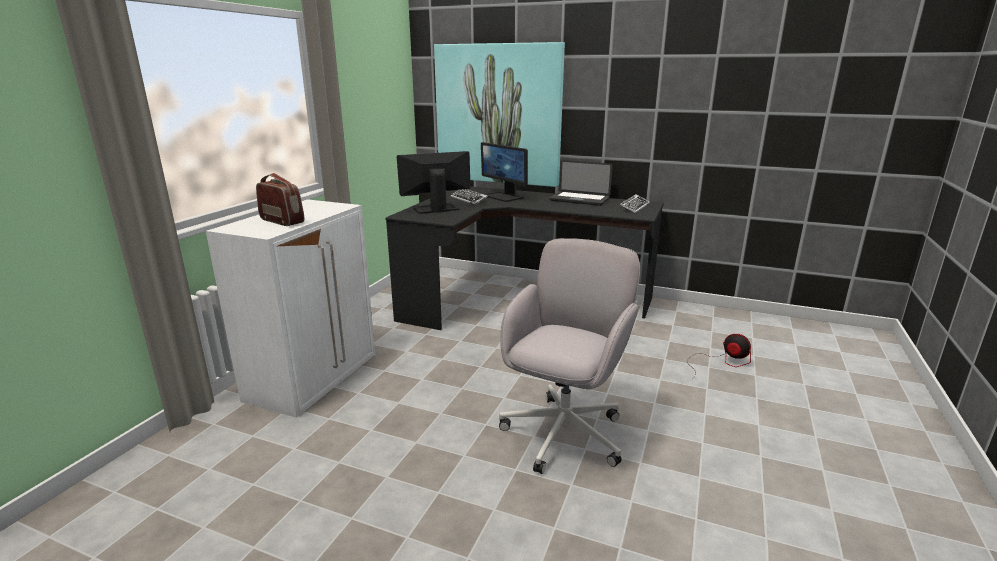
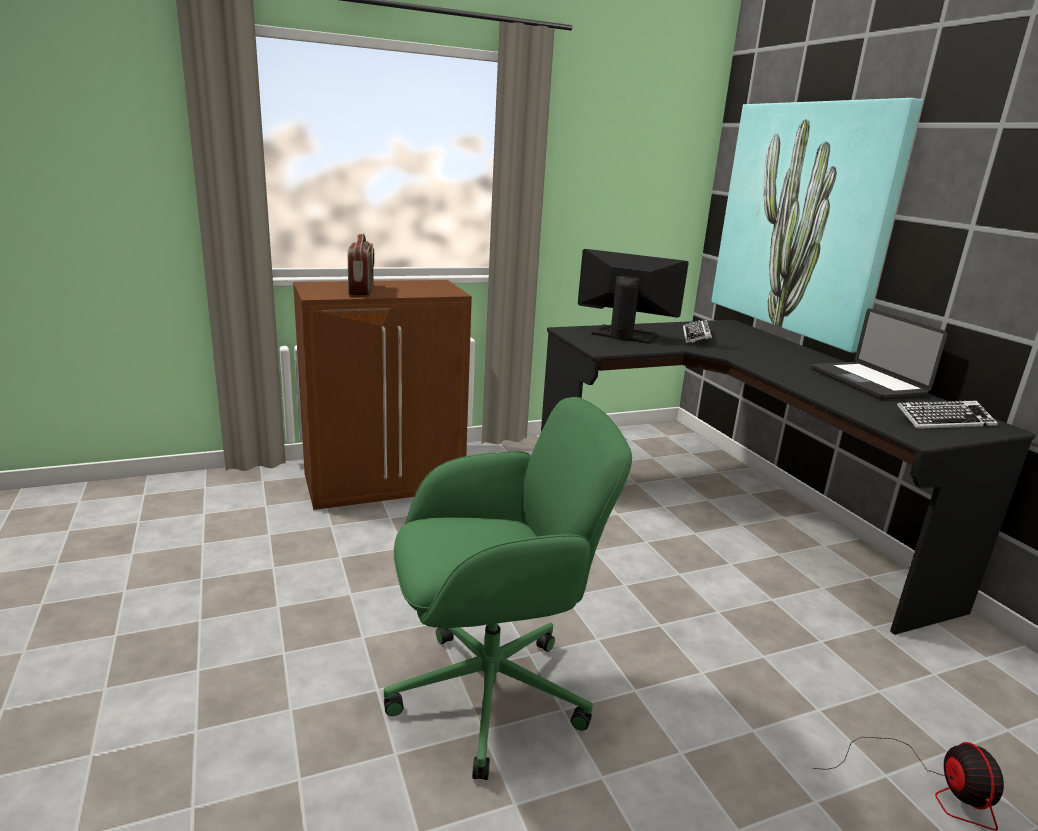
camera: 45 degrees right, 0 degrees up
white cabinet [206,199,375,418] -> brown cabinet [293,280,472,510]
monitor [481,142,528,202] -> none
grey office chair [499,238,640,474] -> green office chair [384,397,632,780]

